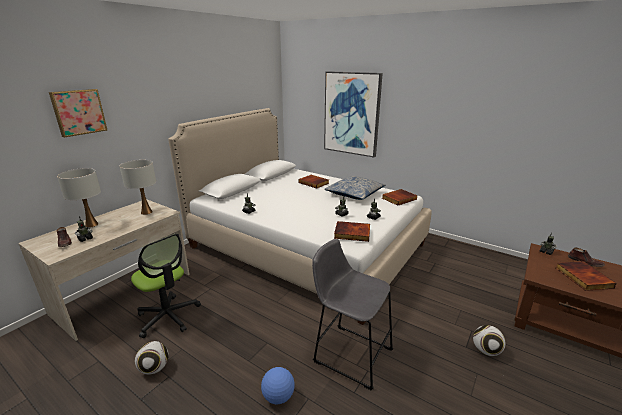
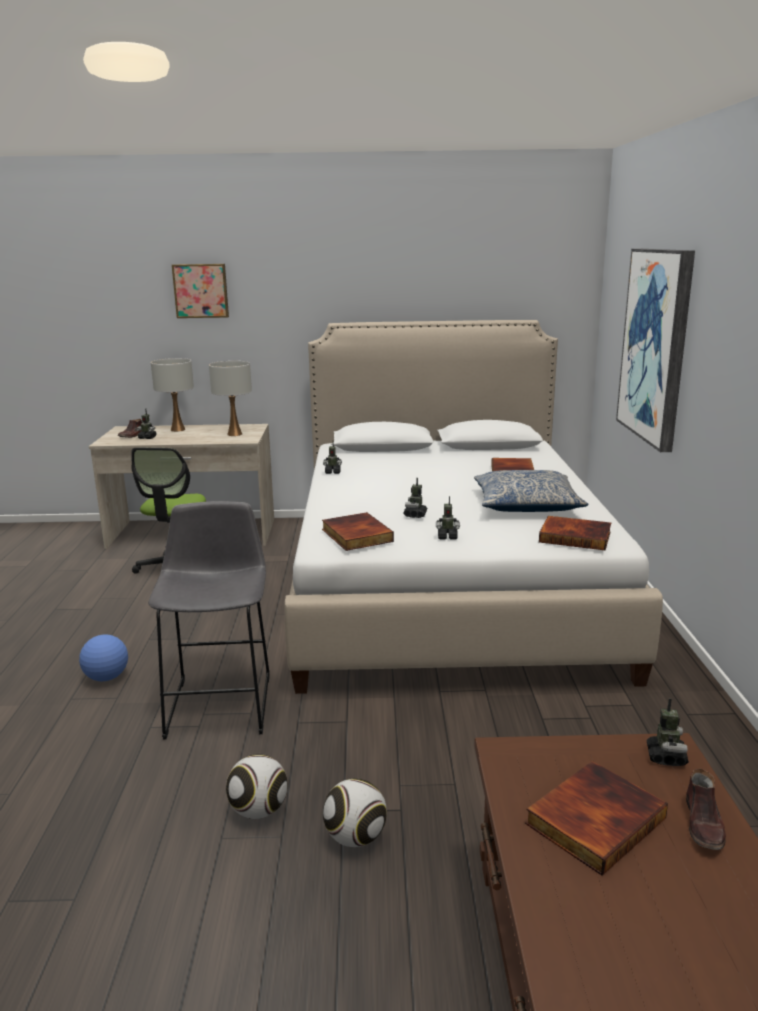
camera: 55 degrees right, 5 degrees down
football [135,341,169,375] -> football moved to [226,754,288,819]

